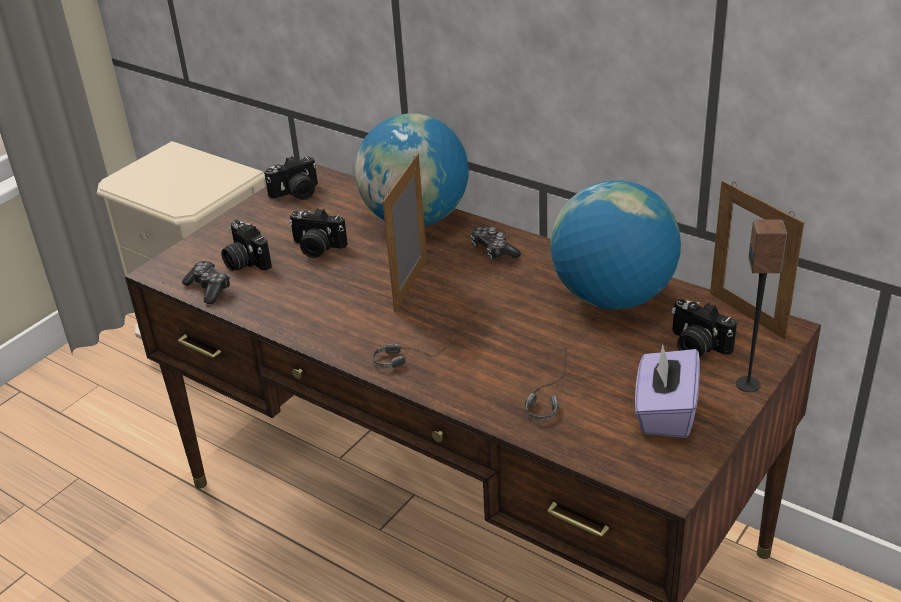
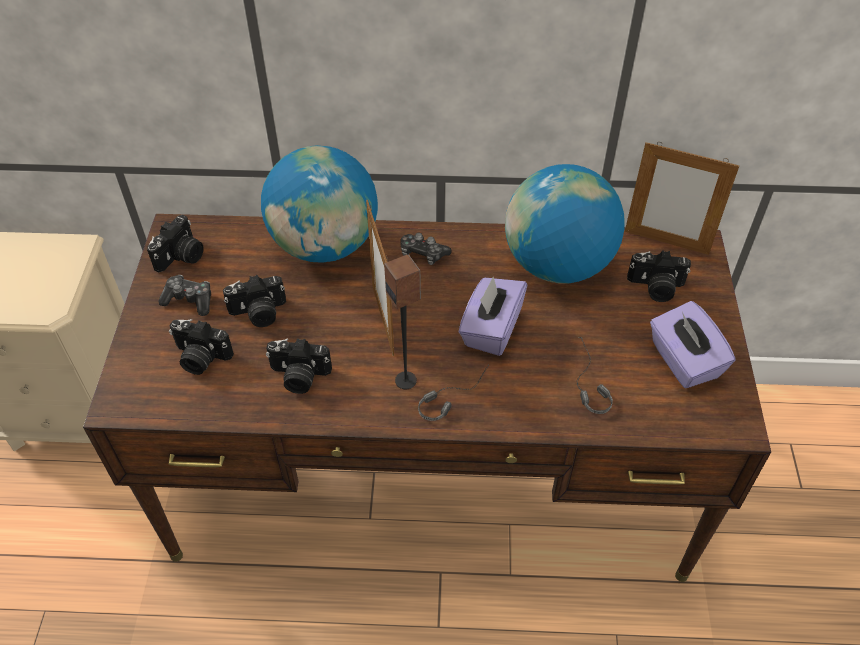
camera: 35 degrees left, 15 degrees up
game controller [182,261,230,304] -> game controller moved to [158,275,211,316]
speaker [736,219,787,392] -> speaker moved to [384,254,421,389]
none -> camera [266,338,332,394]
none -> purple tissue box [459,277,527,356]

